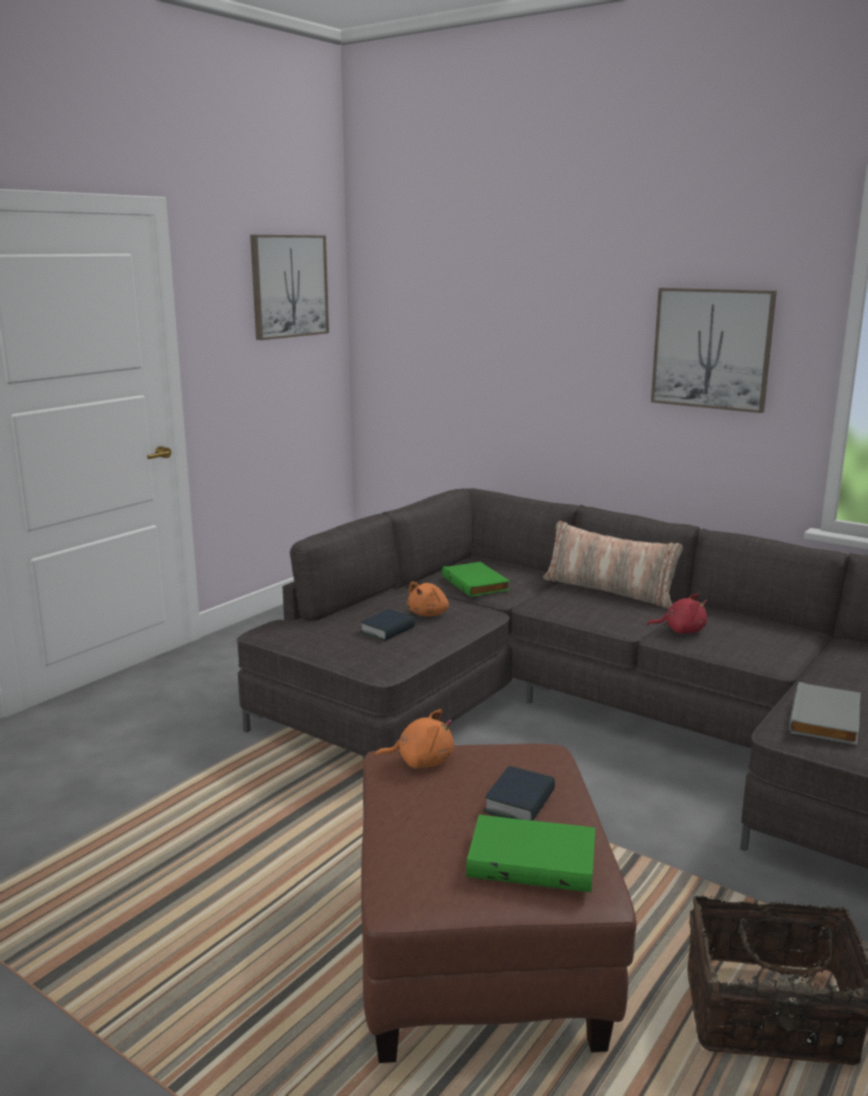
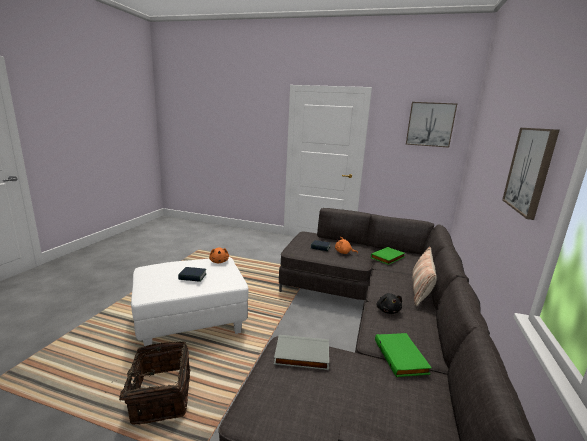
camera: 70 degrees right, 0 degrees up
brown ottoman [361,744,637,1063] -> white ottoman [131,257,249,346]
green book [466,815,595,892] -> green book moved to [375,333,432,377]
red plush toy [647,593,707,633] -> black plush toy [377,293,402,314]

